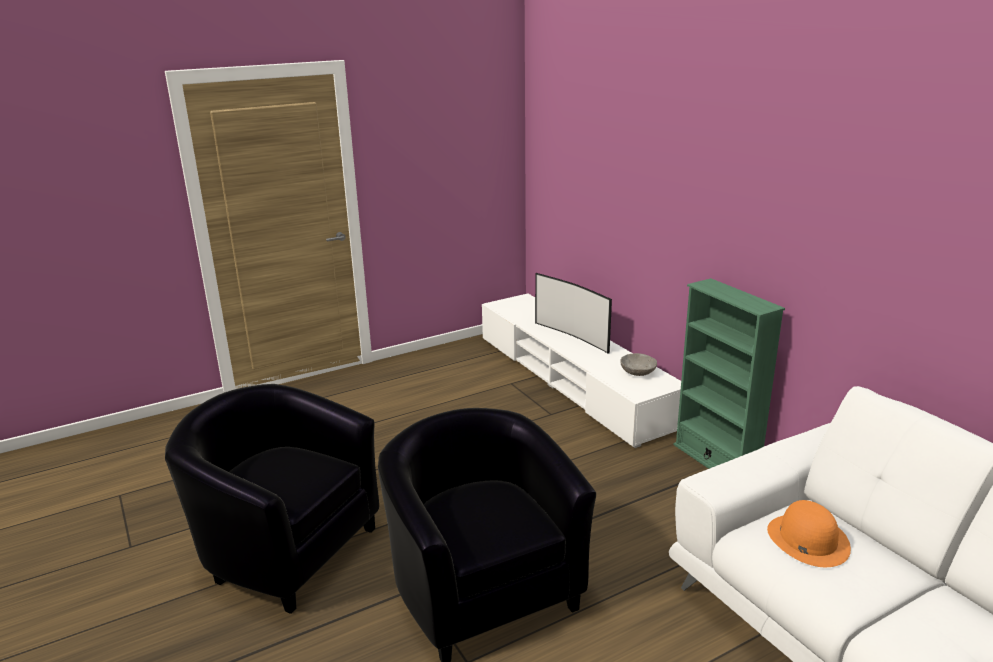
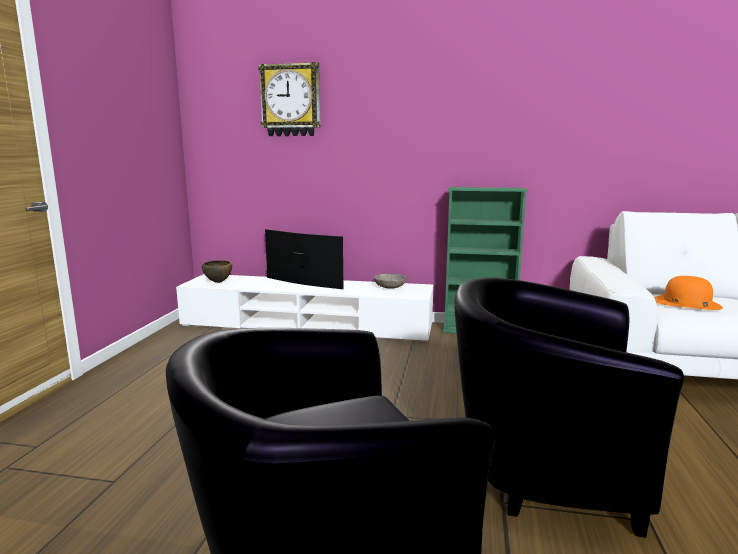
camera: 50 degrees left, 10 degrees down
television [535,273,612,354] -> television turned 150 degrees counterclockwise [265,229,344,289]
none -> brown bowl [202,260,232,283]
none -> wall clock [258,62,321,136]

